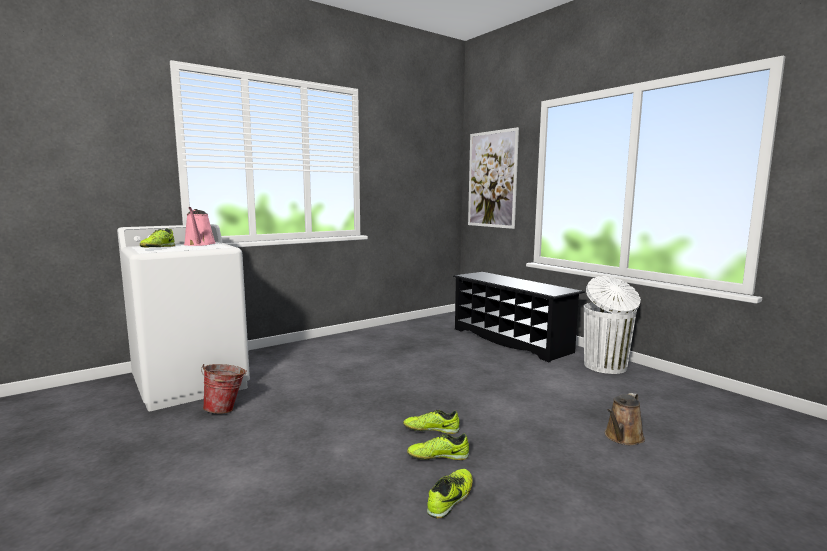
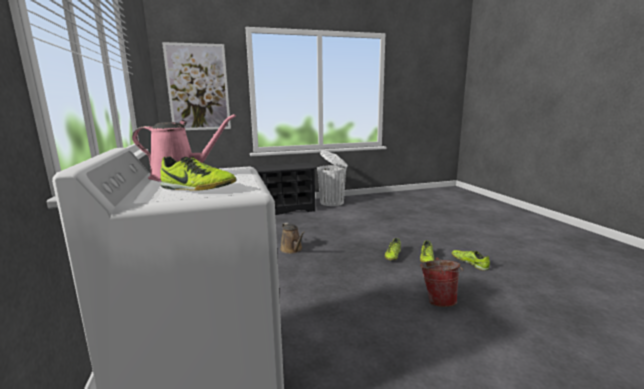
camera: 70 degrees left, 5 degrees up
bucket [201,364,247,413] -> bucket moved to [420,258,463,307]
brown watering can [605,393,645,446] -> brown watering can moved to [280,223,305,254]

